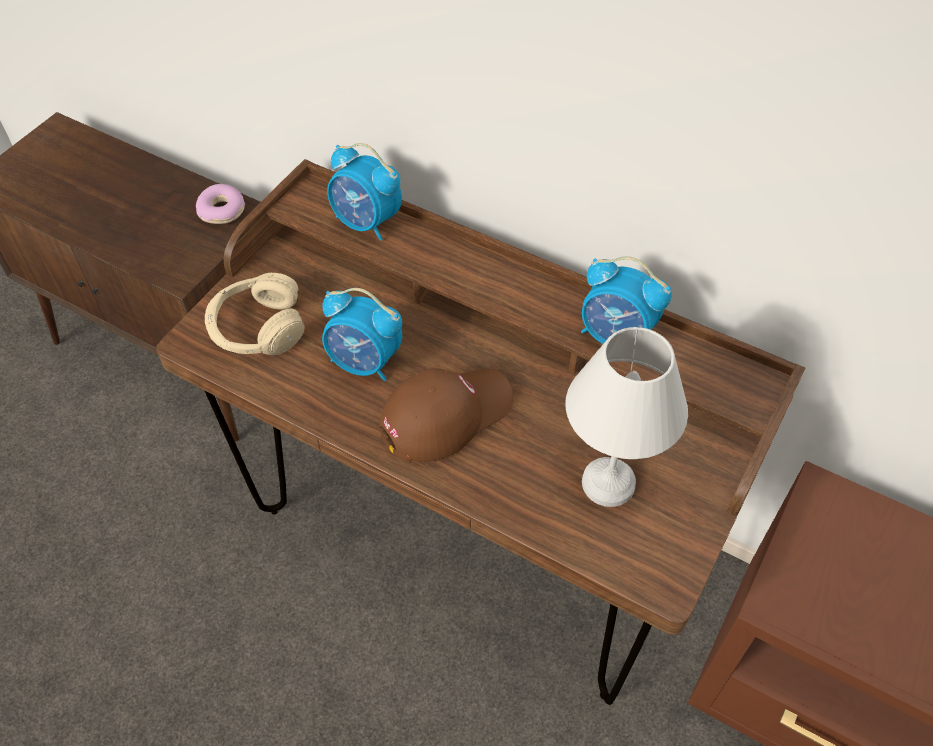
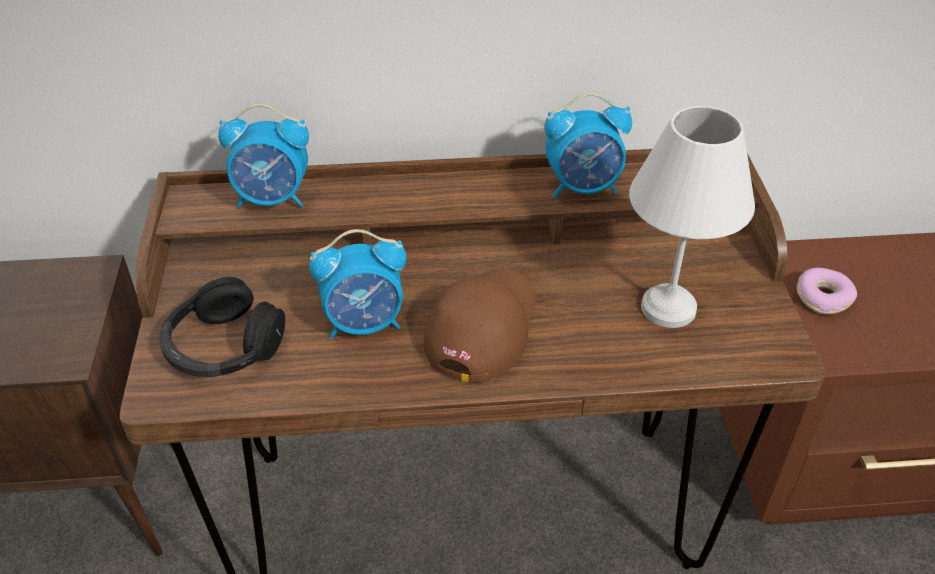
camera: 35 degrees left, 10 degrees down
donut [196,184,245,224] -> donut moved to [797,268,857,314]
beige headphones [205,273,305,355] -> black headphones [159,277,285,377]

